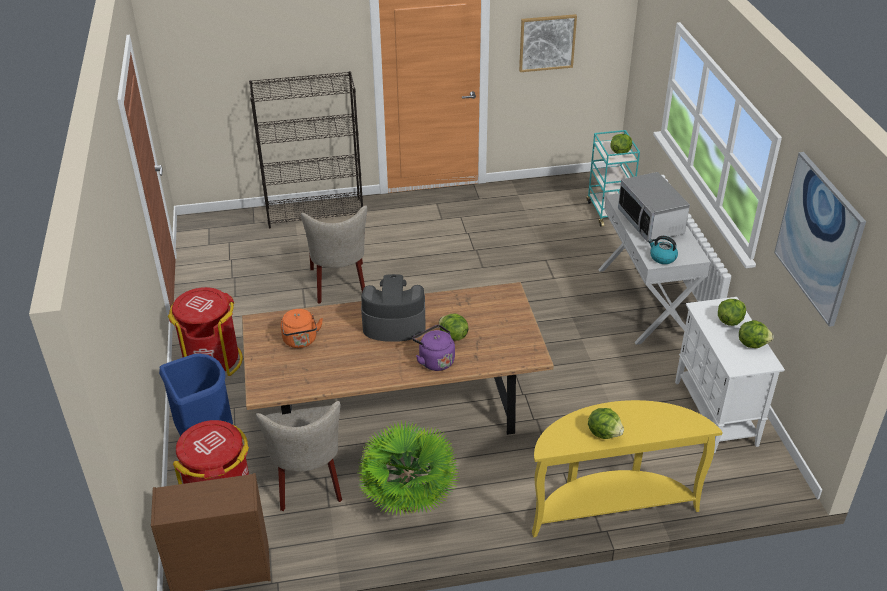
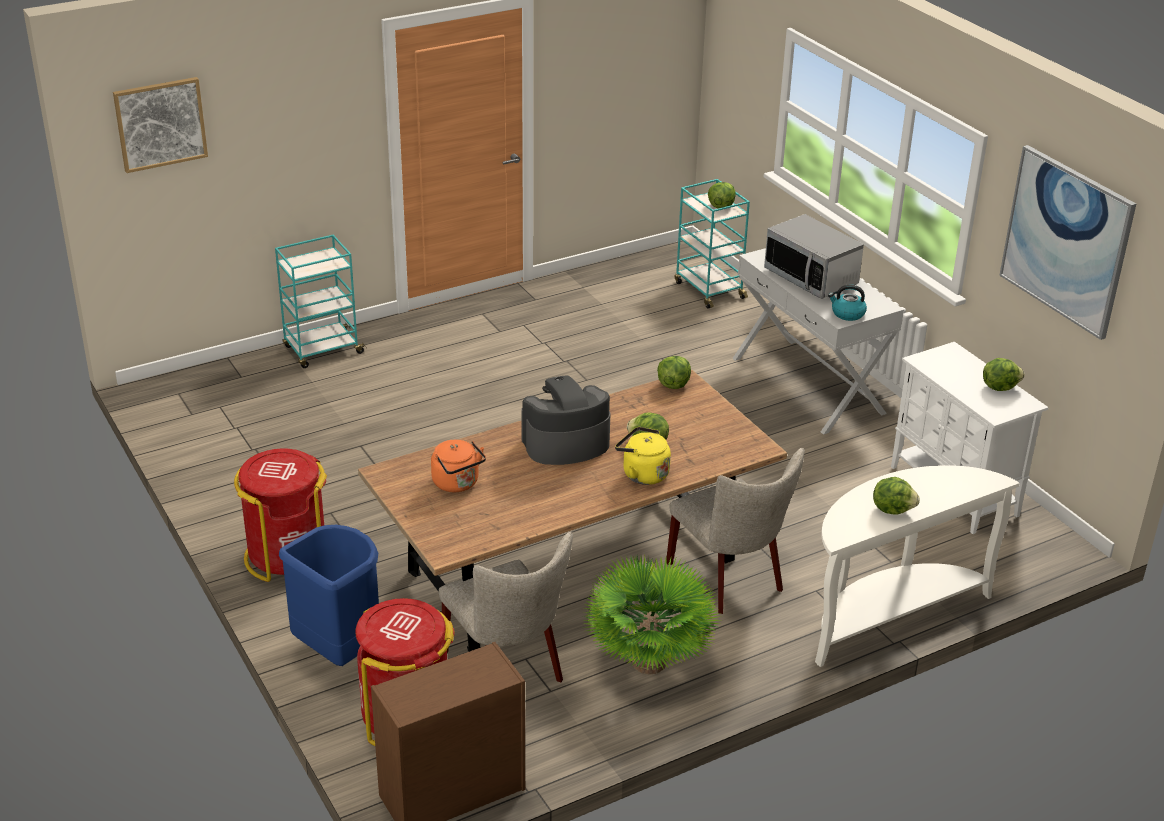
camera: 20 degrees left, 5 degrees down
black bookcase [249,71,363,229] -> turquoise cart [275,235,367,368]
beige chair [301,205,367,304] -> beige chair moved to [666,448,805,614]
purple kettle [412,325,455,371] -> yellow kettle [615,427,671,485]
picture [519,14,577,72] -> picture moved to [113,77,208,173]
yellow console table [532,400,723,538] -> white console table [815,465,1020,667]
lettuce [718,299,746,326] -> lettuce moved to [657,356,691,389]

